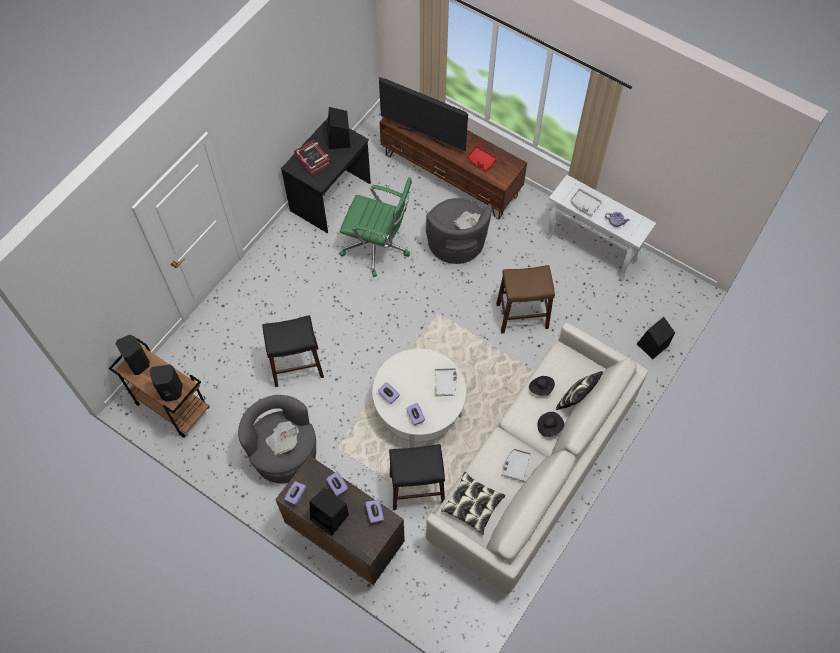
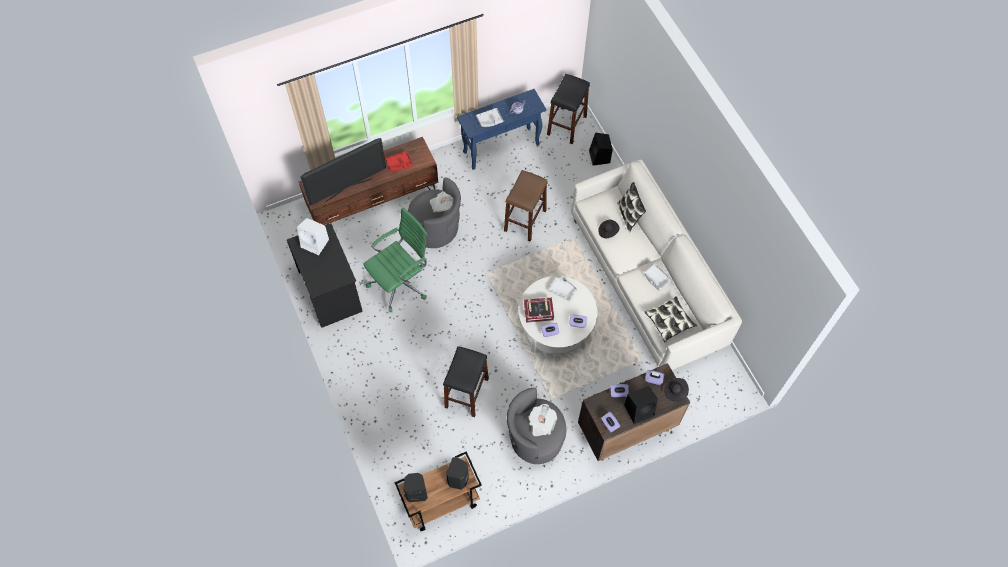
camera: 60 degrees left, 0 degrees up
book [294,140,331,176] -> book moved to [524,297,554,323]
black speaker [327,107,350,149] -> white speaker [297,218,329,255]
black stool [389,444,445,510] -> black stool moved to [547,74,590,144]
black hat [537,412,564,437] -> black hat moved to [664,378,689,402]
white console table [546,175,656,281] -> blue console table [457,89,546,170]

